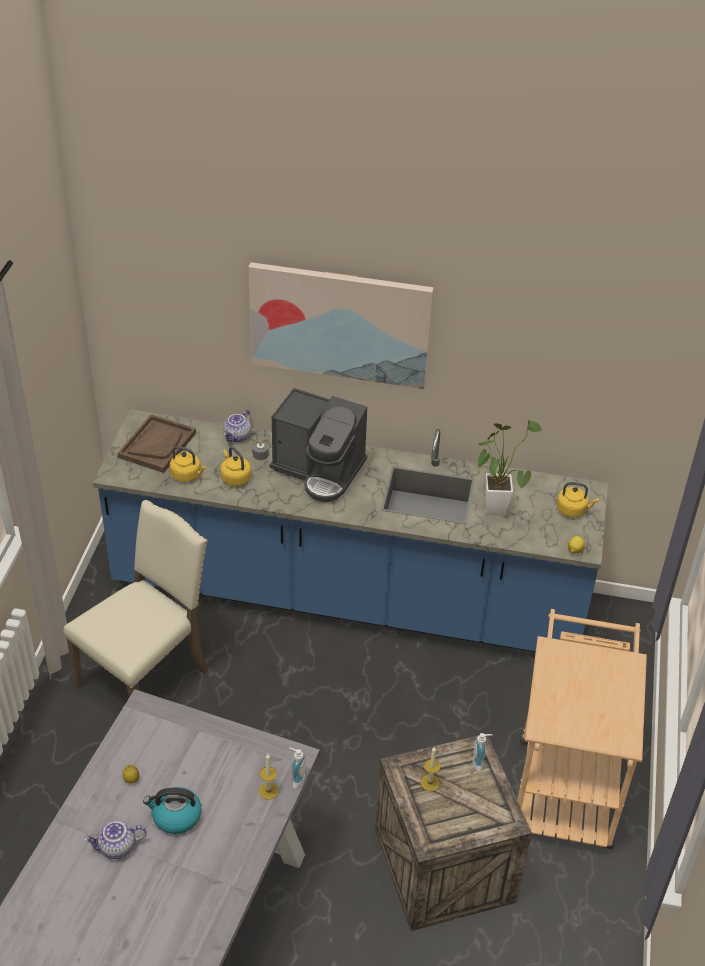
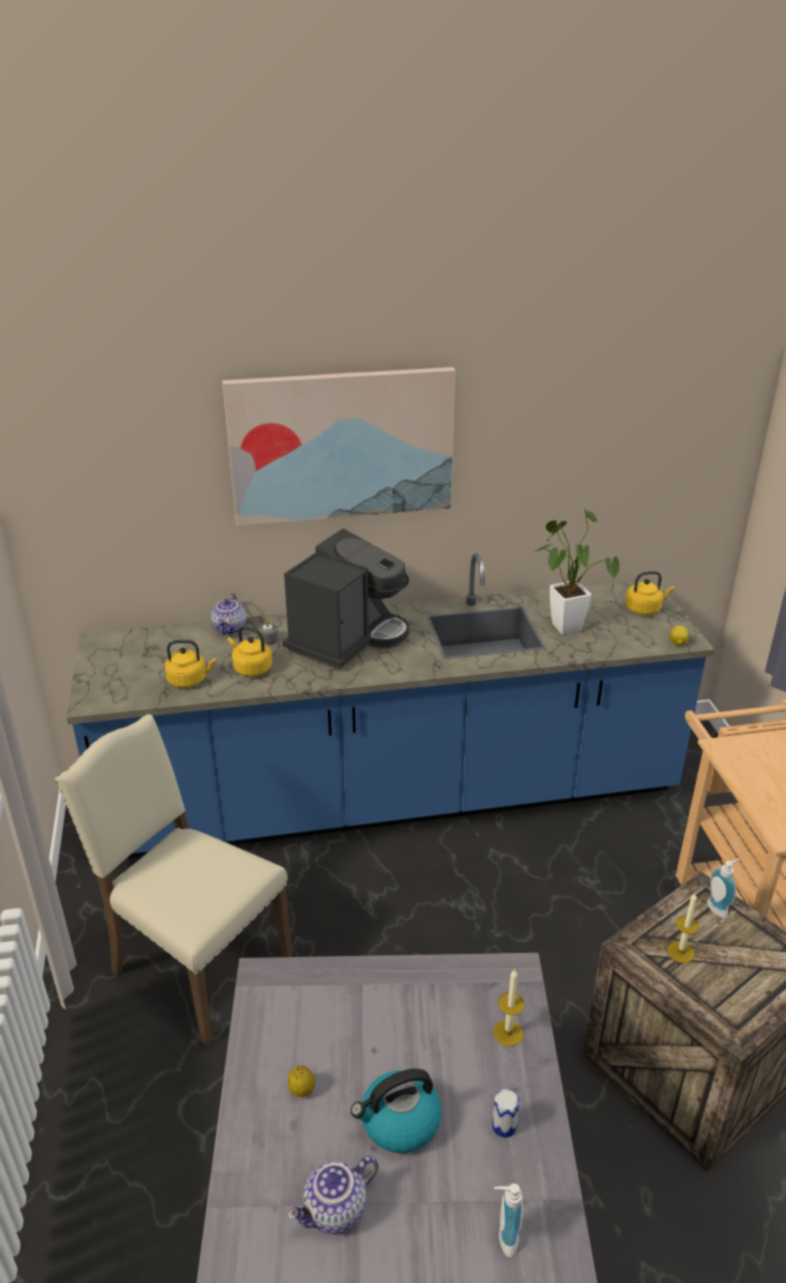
camera: 20 degrees left, 10 degrees down
beige chair [63,500,208,697] -> beige chair turned 75 degrees counterclockwise [55,714,292,1046]
brown tray [118,414,196,473] -> none
coffee machine [270,388,367,502] -> coffee machine turned 60 degrees counterclockwise [282,528,409,670]
soap dispenser [289,747,306,789] -> soap dispenser moved to [494,1183,523,1257]
none -> can [492,1089,520,1138]

